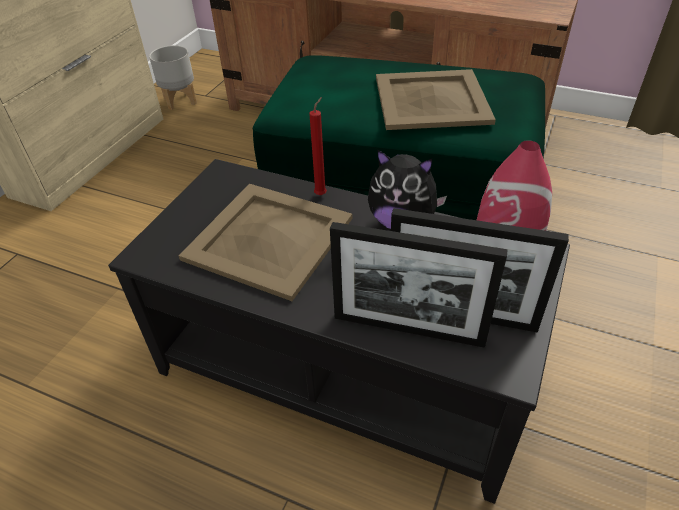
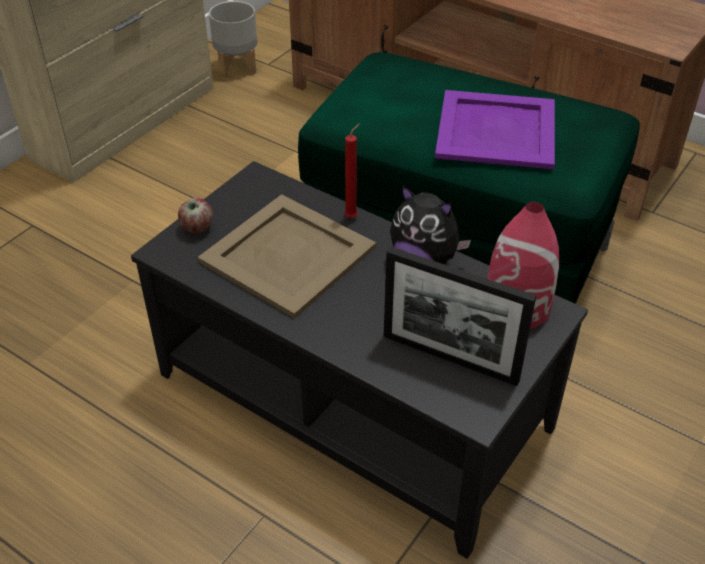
camera: 10 degrees right, 0 degrees up
picture frame [330,222,508,348] -> none
beige tray [376,69,496,130] -> purple tray [435,90,555,169]
none -> apple [178,198,213,234]

